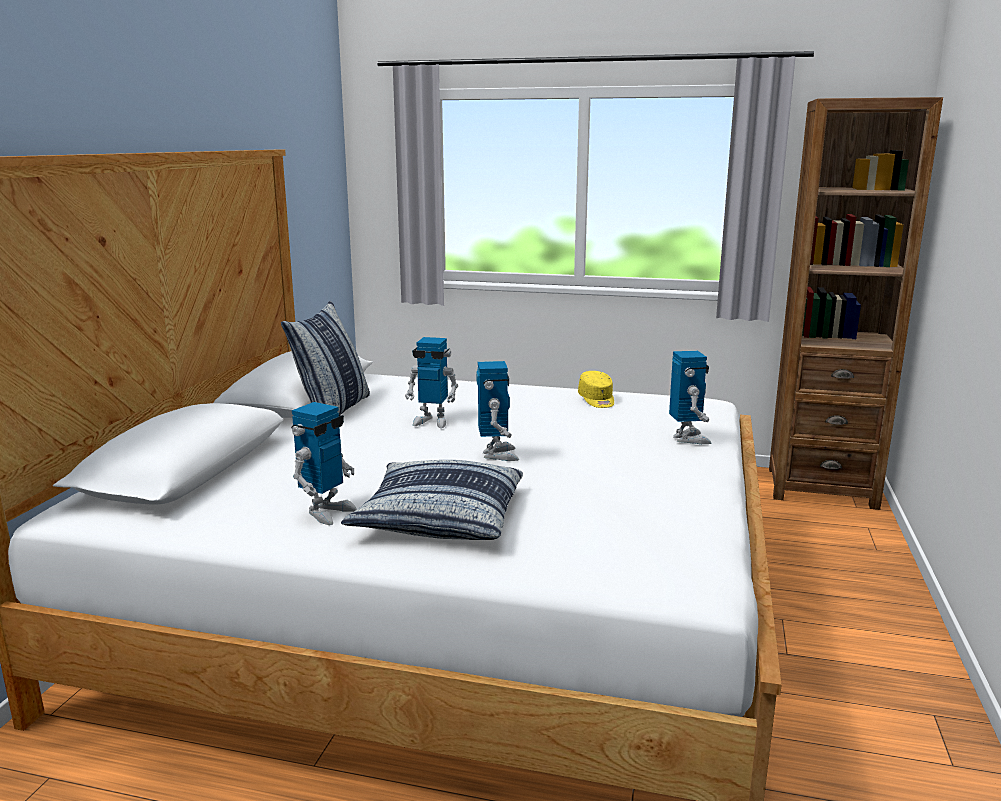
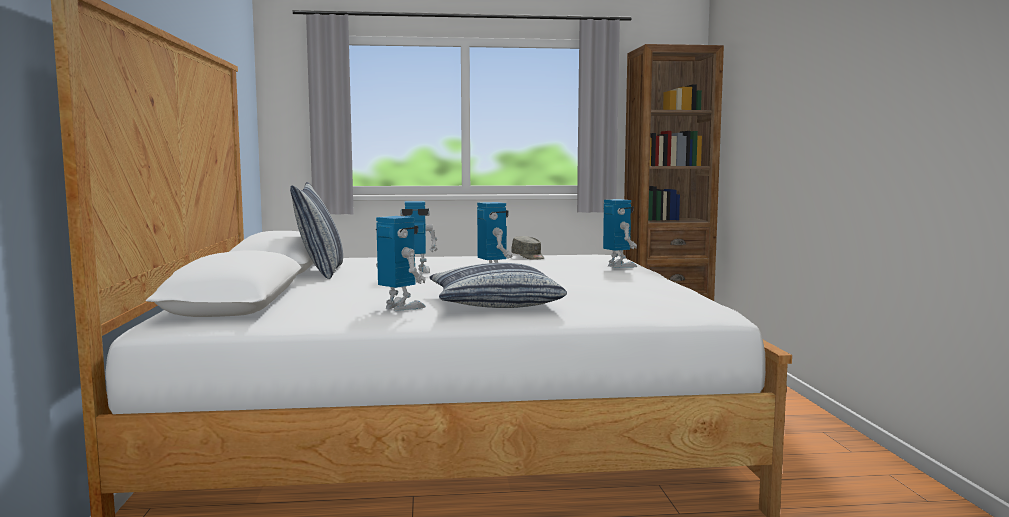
camera: 20 degrees left, 10 degrees down
toy robot [291,402,357,525] -> toy robot turned 60 degrees counterclockwise [376,216,426,311]
yellow cap [578,371,614,408] -> grey cap [511,236,544,260]

